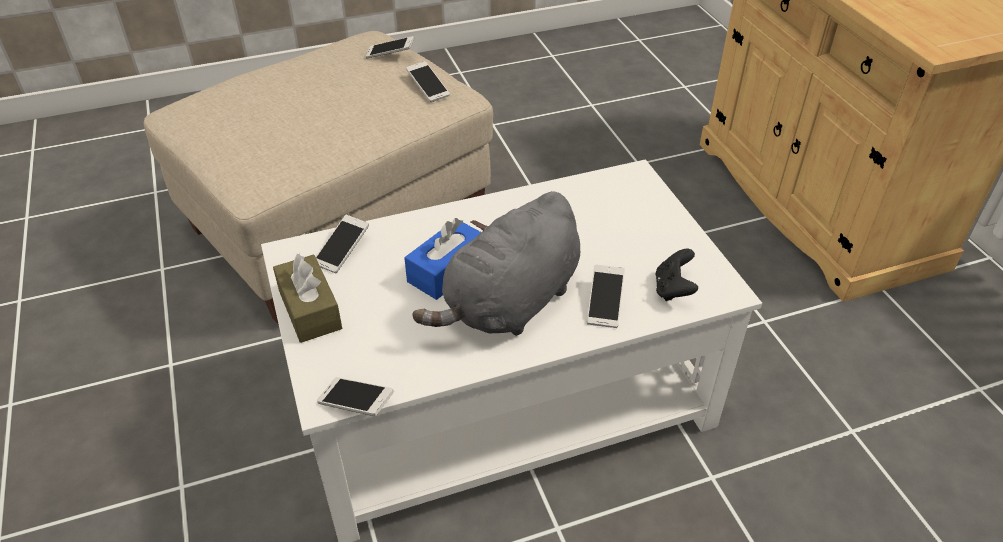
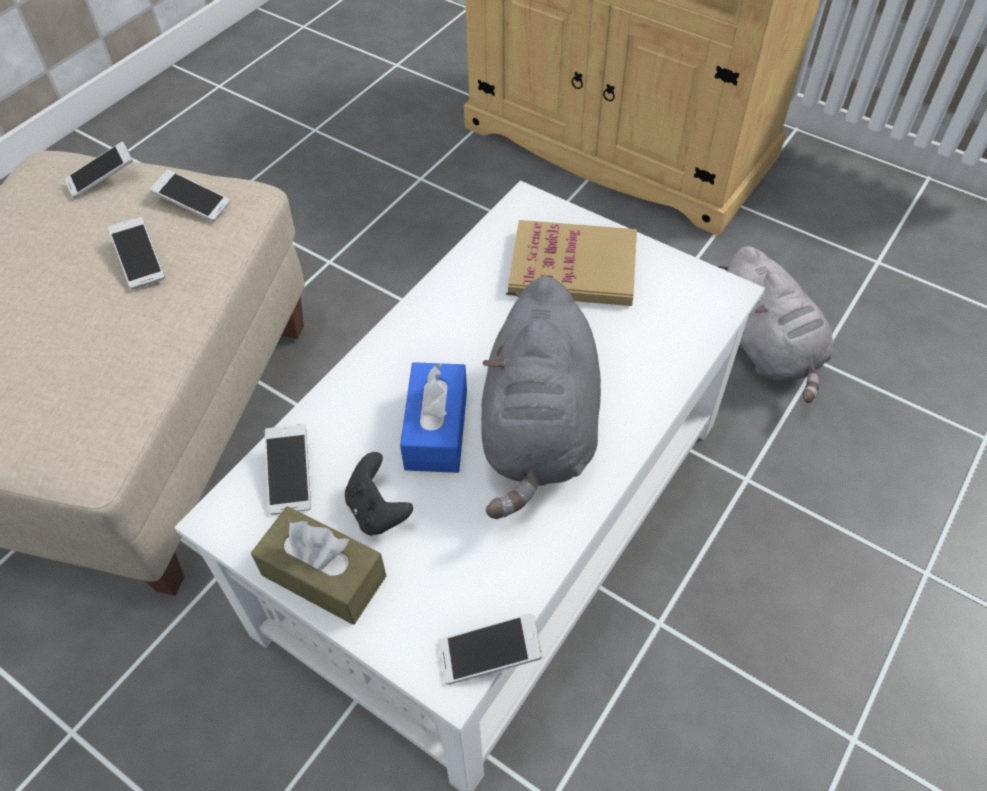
camera: 35 degrees left, 10 degrees up
phone [587,264,625,328] -> phone moved to [108,217,165,289]
black game controller [655,248,698,301] -> black game controller moved to [345,452,413,535]
none -> book [508,220,637,306]
none -> grey plush toy [716,246,833,403]

